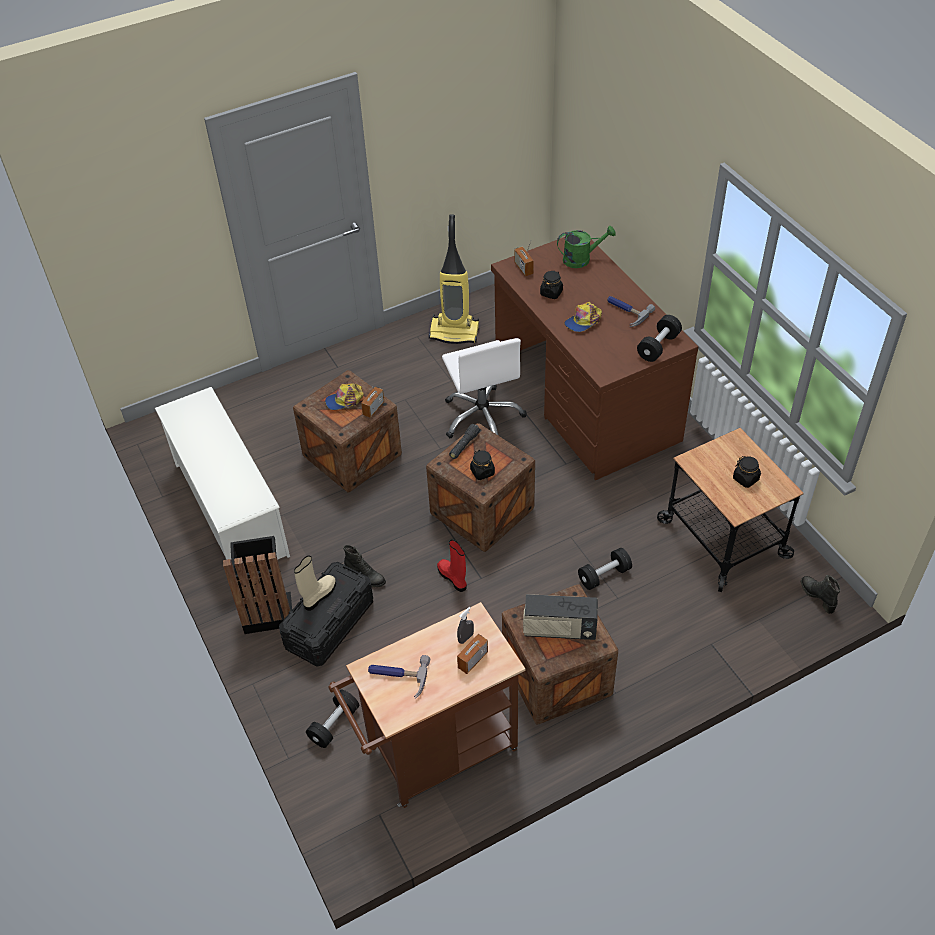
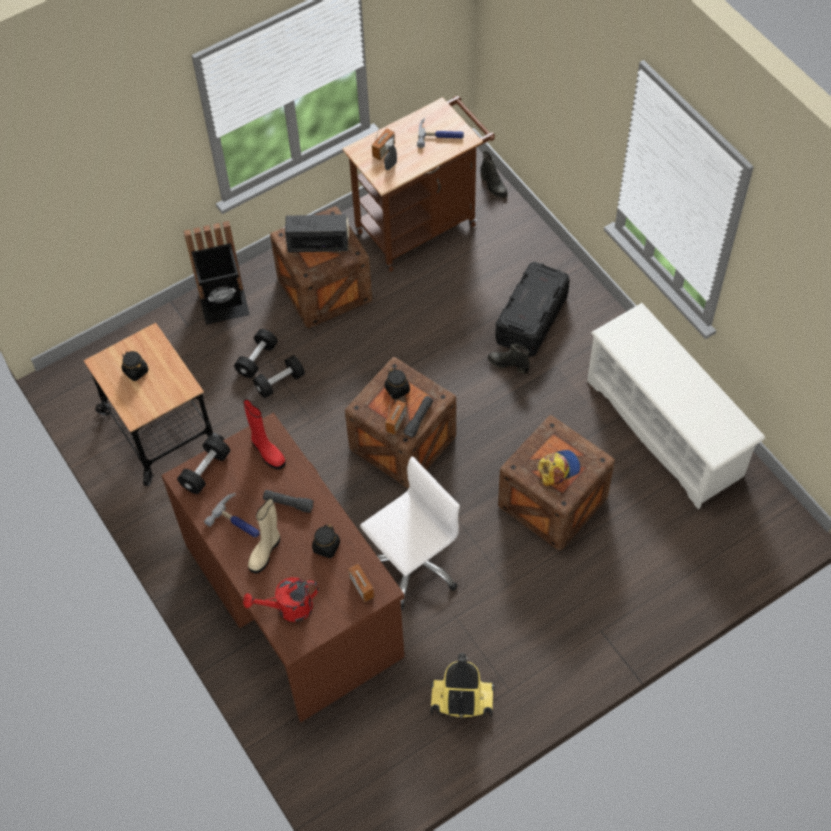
camera: 175 degrees right, 10 degrees up
black trash can [223,536,292,634] -> black trash can moved to [183,221,250,325]
beige boot [294,555,336,611] -> beige boot moved to [248,498,280,574]
black dumbbell [306,690,359,748] -> black dumbbell moved to [234,329,278,378]
radio [361,387,384,418] -> radio moved to [385,395,407,435]
red boot [437,540,467,592] -> red boot moved to [243,399,286,470]
white office chair [442,338,527,438] -> white office chair turned 75 degrees clockwise [360,457,460,610]
green watering can [557,226,616,268] -> red watering can [243,577,319,622]
cap [564,302,602,332] -> black flashlight [263,490,314,513]
black boot [801,575,841,614] -> black boot moved to [481,151,508,198]

